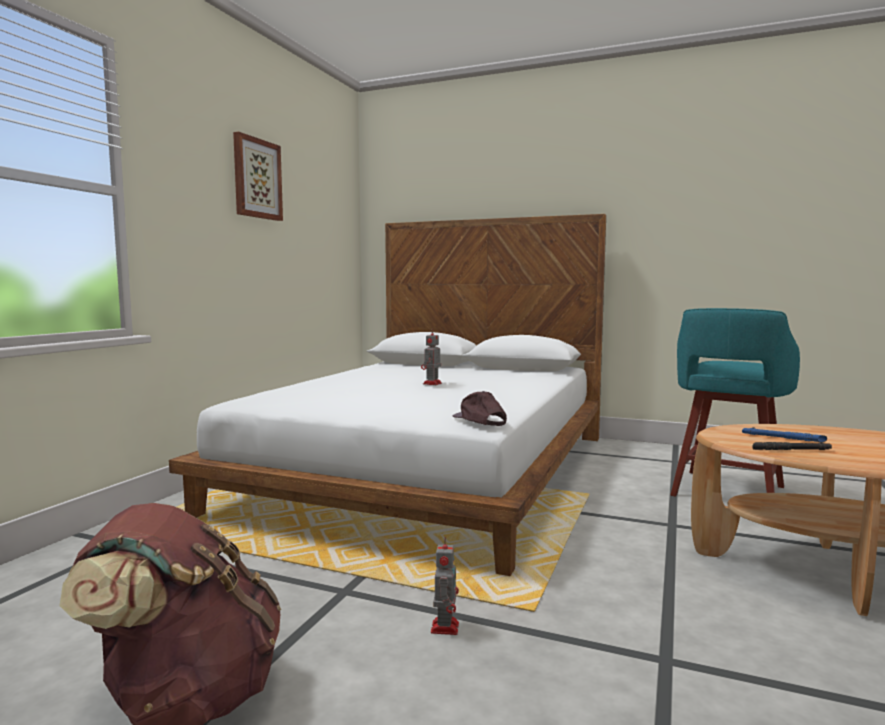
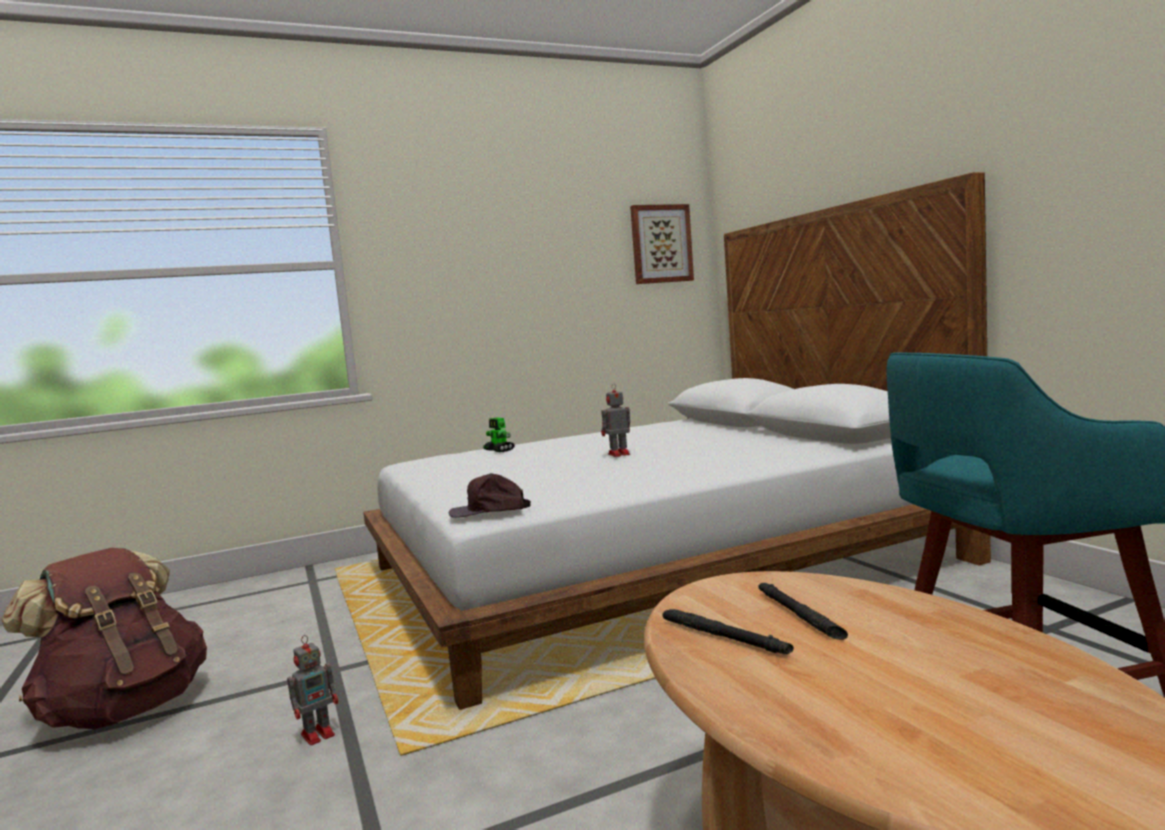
camera: 45 degrees right, 0 degrees up
picture [233,132,283,221] -> picture moved to [630,204,694,284]
brown cap [452,391,507,426] -> brown cap turned 105 degrees counterclockwise [449,473,531,518]
blue flashlight [742,427,827,442] -> black flashlight [758,583,848,640]
none -> toy robot [483,418,515,452]

